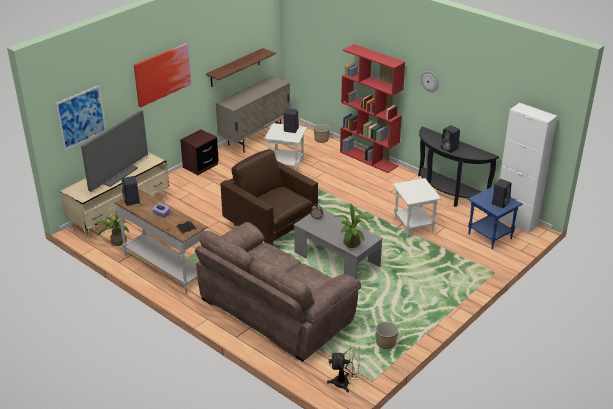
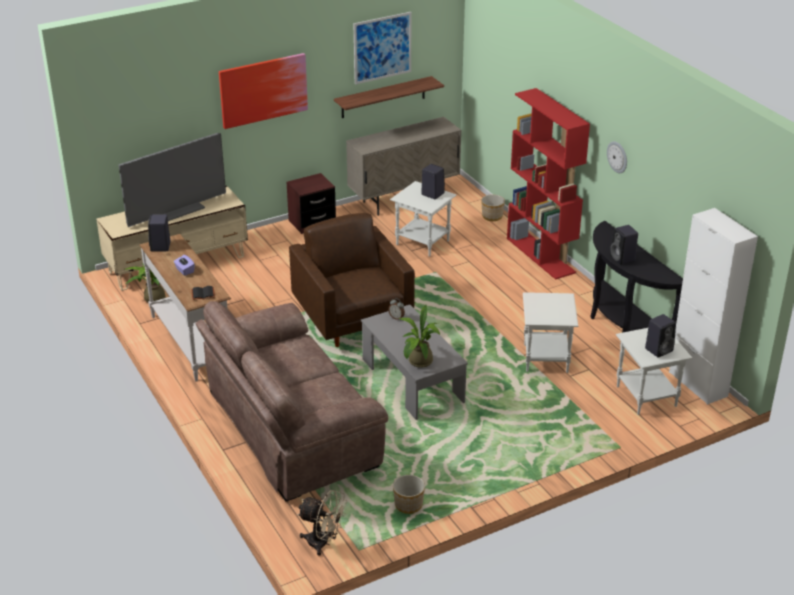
camera: 20 degrees right, 0 degrees up
picture [55,85,106,151] -> picture moved to [353,12,412,85]
blue side table [468,187,523,249] -> white side table [616,328,692,415]

